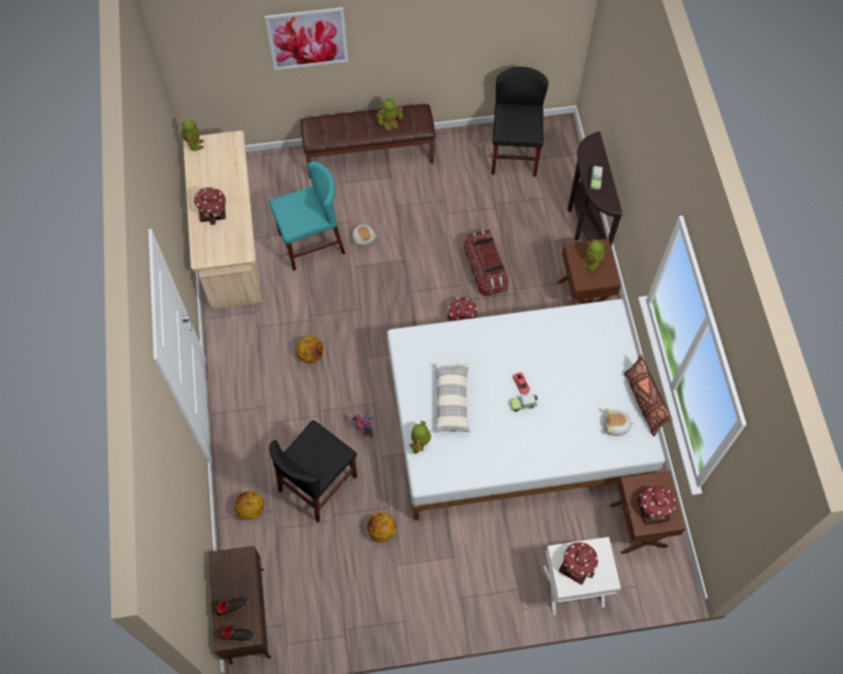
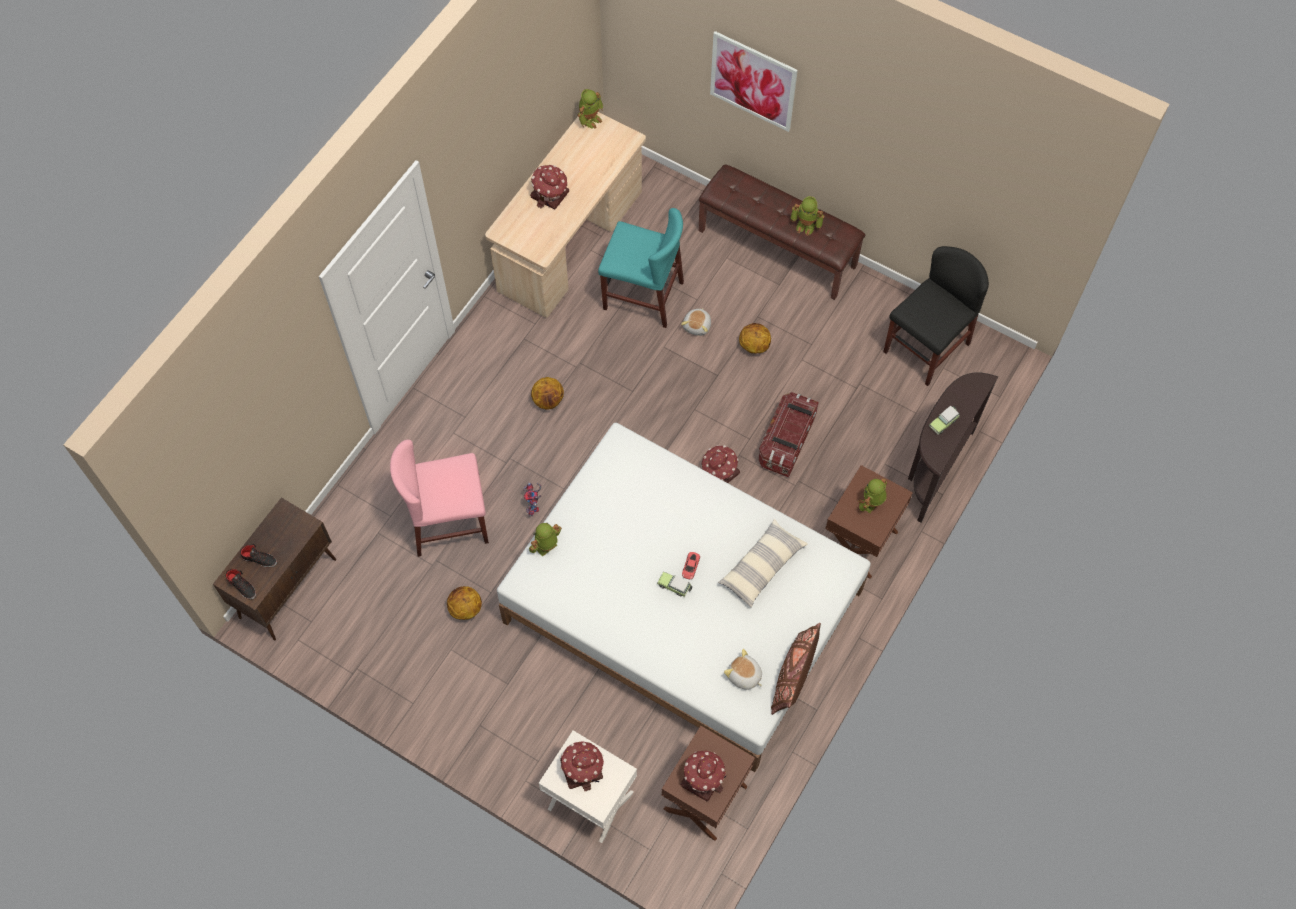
camera: 40 degrees right, 0 degrees up
basketball [235,491,264,520] -> basketball moved to [739,323,771,353]
black chair [270,420,357,523] -> pink chair [390,440,489,557]
pillow [435,363,470,432] -> pillow moved to [718,518,808,608]

